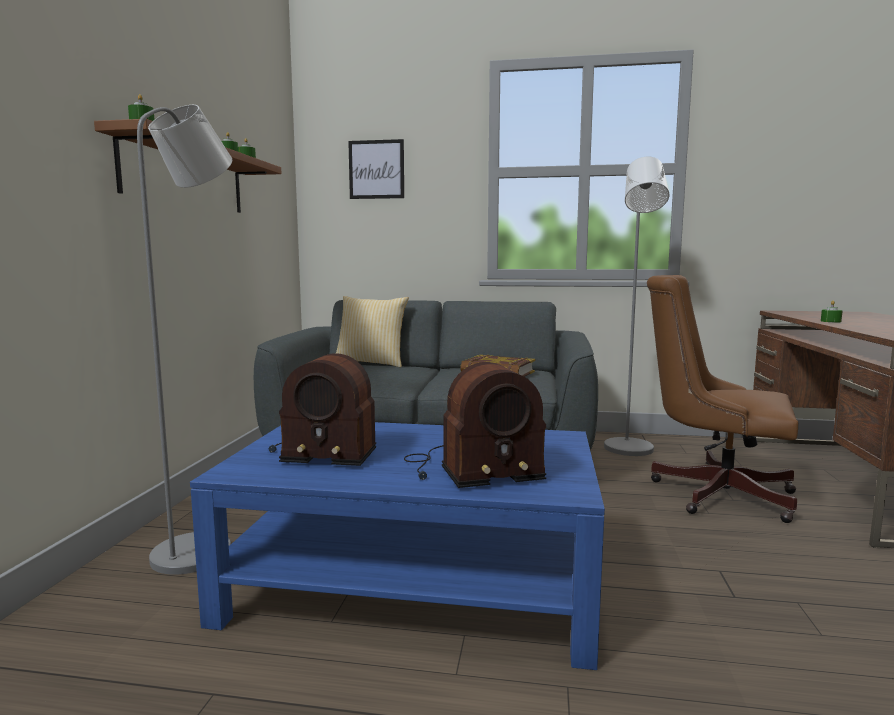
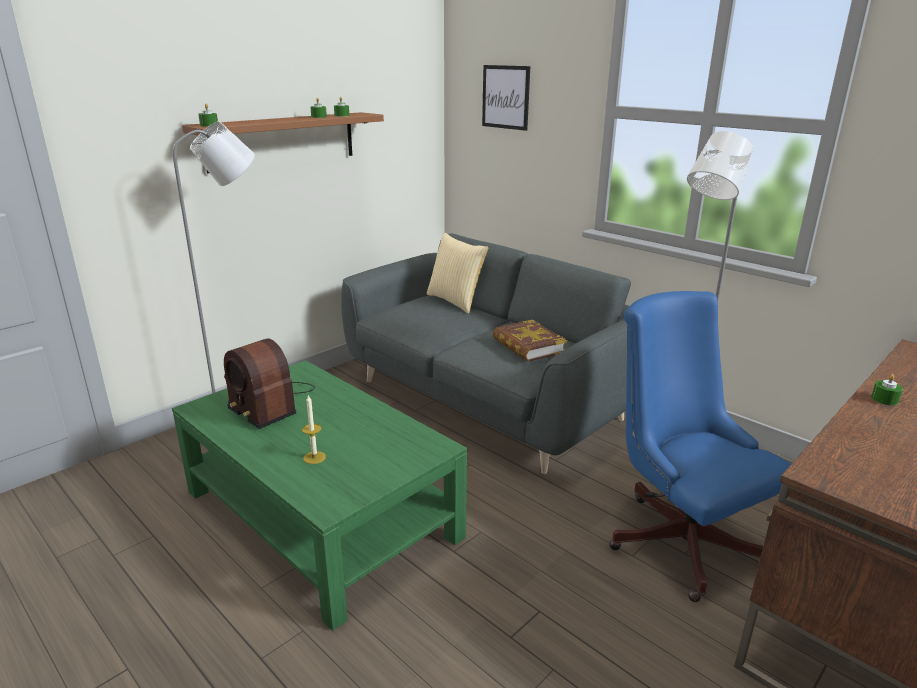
camera: 35 degrees right, 15 degrees up
blue coffee table [190,422,605,670] -> green coffee table [172,360,467,631]
radio [404,362,546,488] -> candle [302,394,326,464]
brown office chair [647,275,798,523] -> blue office chair [609,291,792,602]

